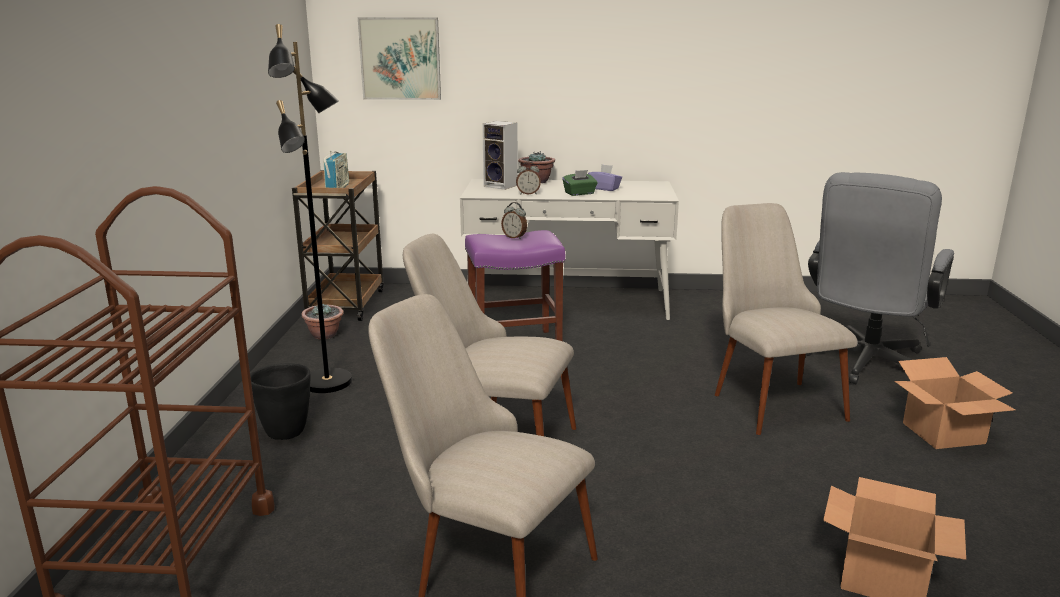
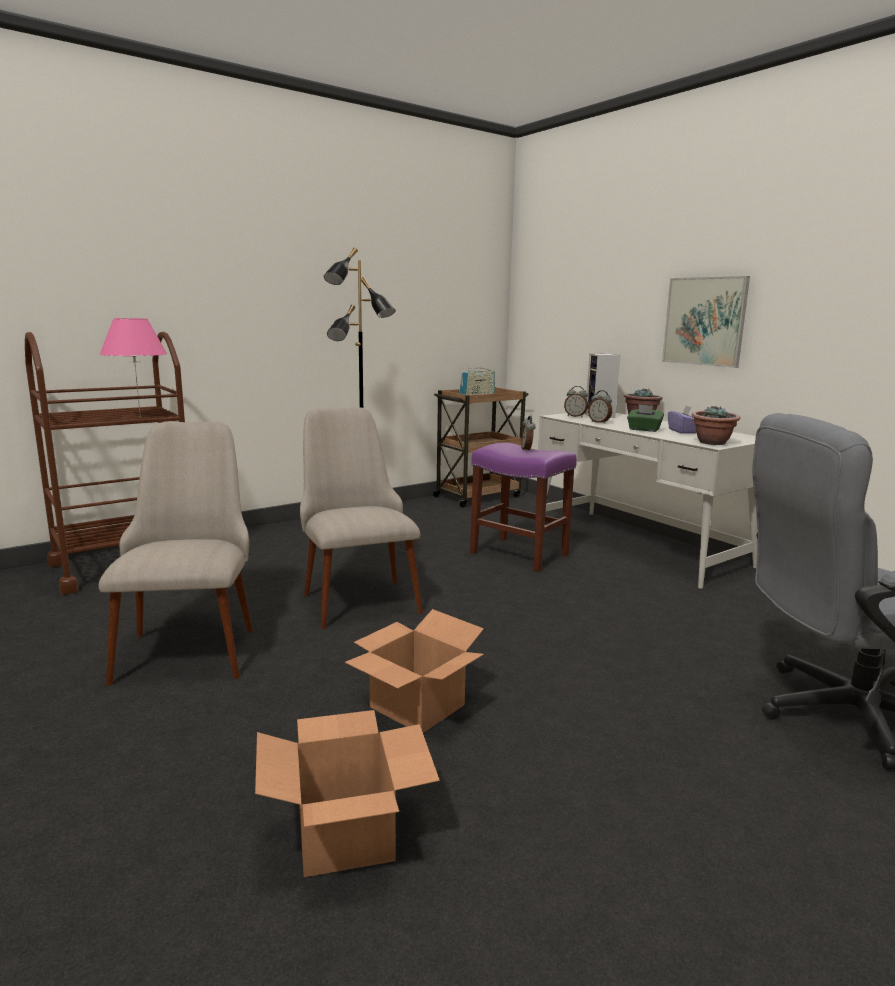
camera: 50 degrees right, 5 degrees down
black planter [250,363,311,440] -> none
potted plant [301,303,344,339] -> potted plant moved to [692,406,740,445]
picture [358,17,441,100] -> picture moved to [662,276,750,368]
beige chair [715,203,858,435] -> none
cardboard box [894,357,1016,449] -> cardboard box moved to [345,609,484,733]
none -> pink table lamp [100,318,167,418]
none -> alarm clock [564,386,588,417]

